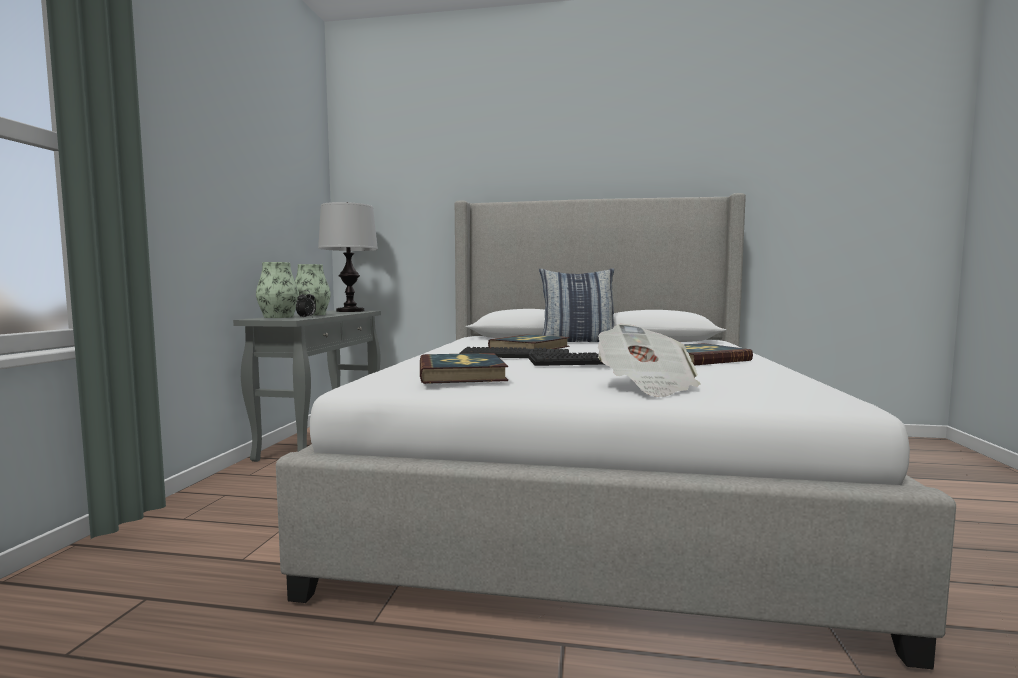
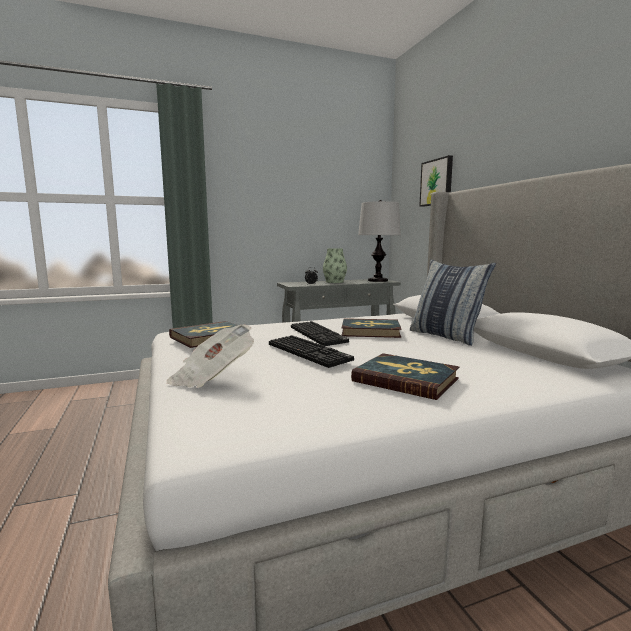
camera: 60 degrees right, 5 degrees up
vase [256,262,299,318] -> none
none -> picture [419,155,453,207]

